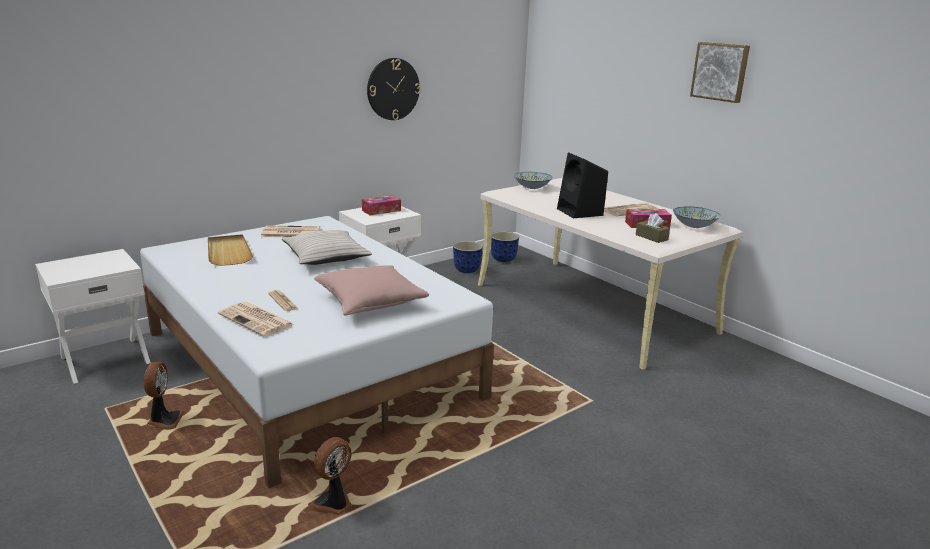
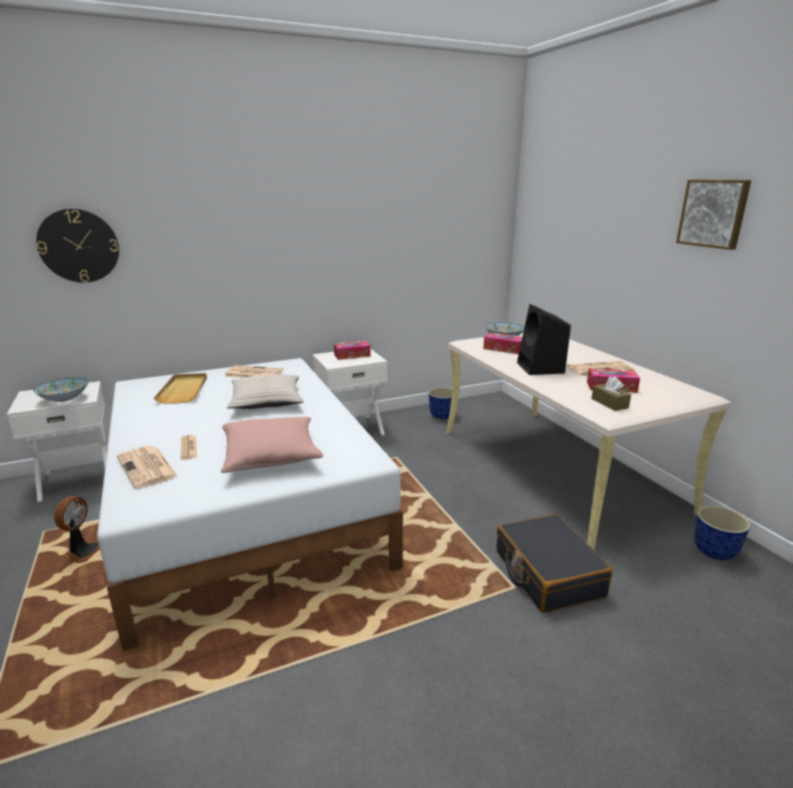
camera: 15 degrees right, 0 degrees up
fan [308,437,352,515] -> none
wall clock [367,58,420,120] -> wall clock moved to [36,209,119,283]
planter [491,231,519,262] -> planter moved to [694,506,750,560]
bowl [673,206,721,228] -> bowl moved to [33,378,88,402]
none -> tissue box [483,332,522,354]
none -> black suitcase [497,514,612,613]

